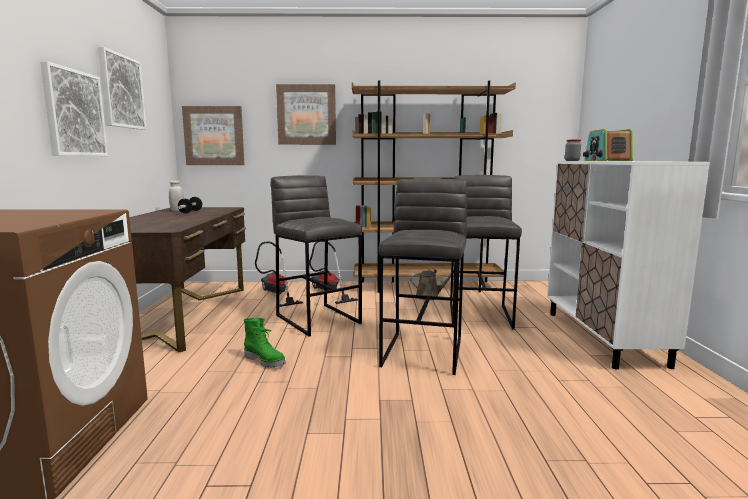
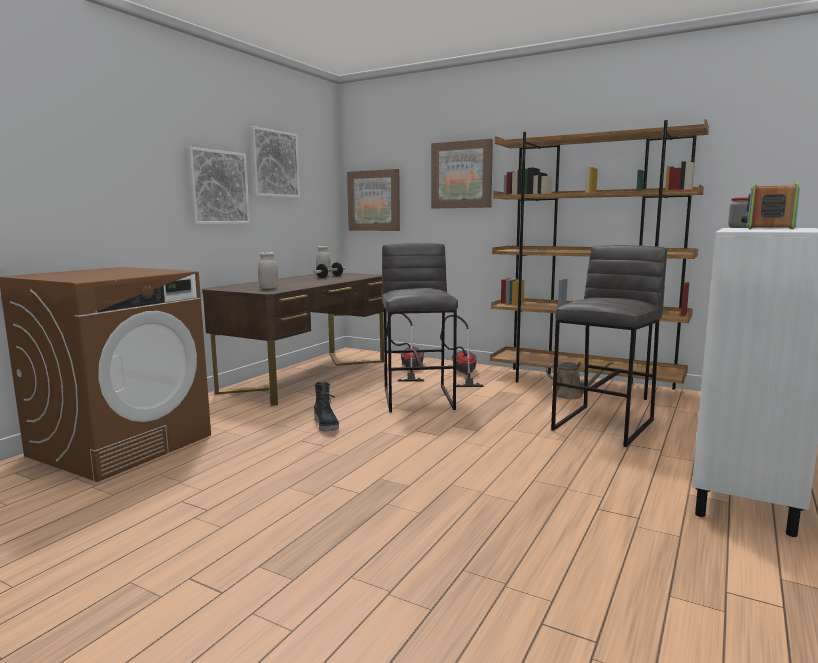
camera: 30 degrees right, 0 degrees up
green boot [244,317,286,368] -> black boot [314,382,339,432]
grey stool [378,178,467,375] -> none
none -> white jar [258,252,278,289]

